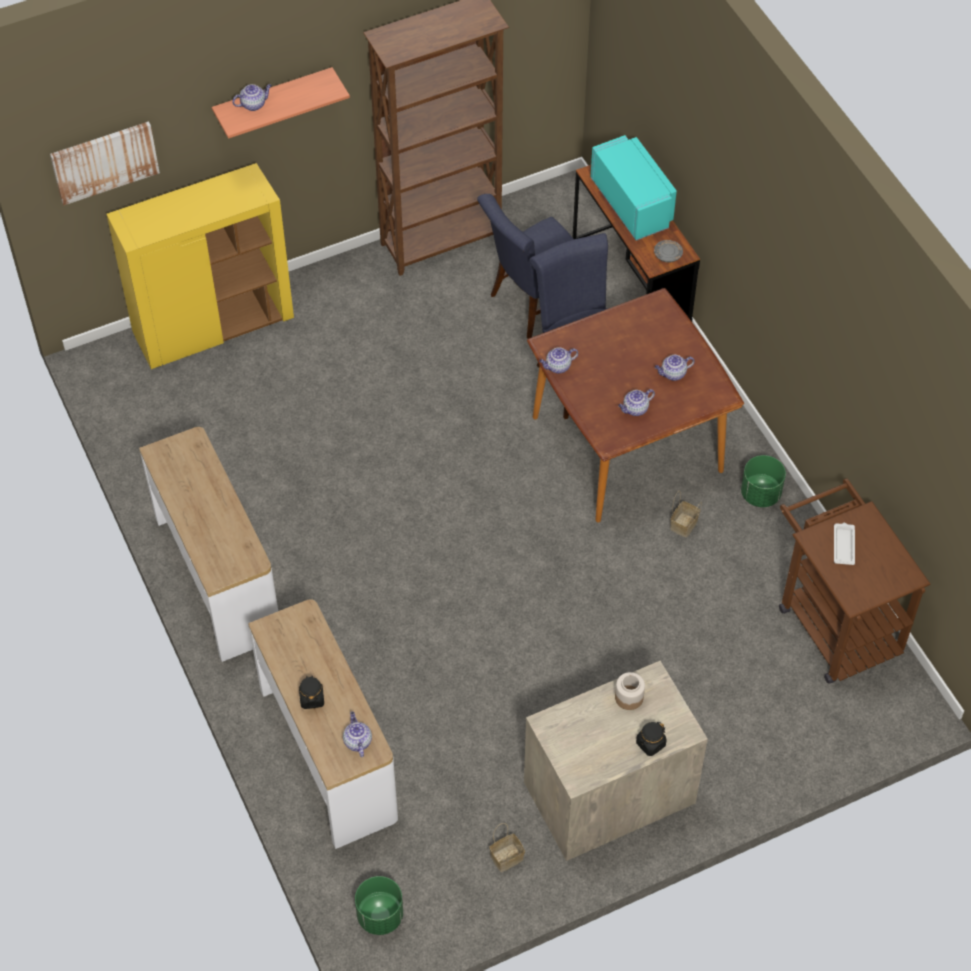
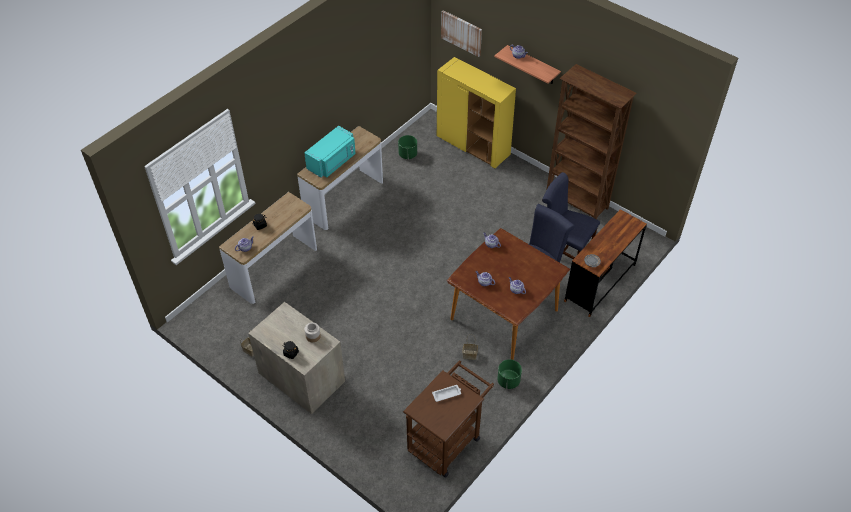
camera: 65 degrees right, 5 degrees down
green planter [355,876,403,935] -> green planter moved to [398,135,417,159]
turquoise microwave [591,135,677,241] -> turquoise microwave moved to [304,126,356,178]

